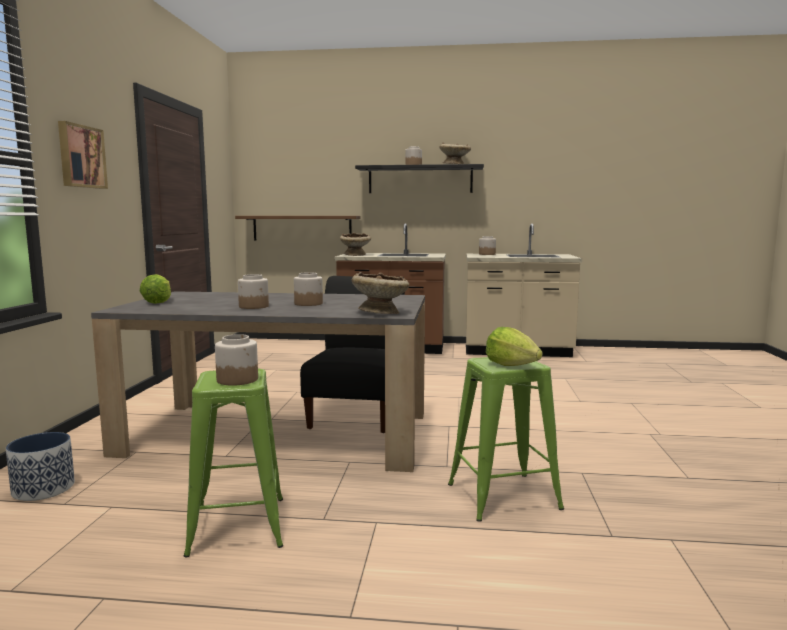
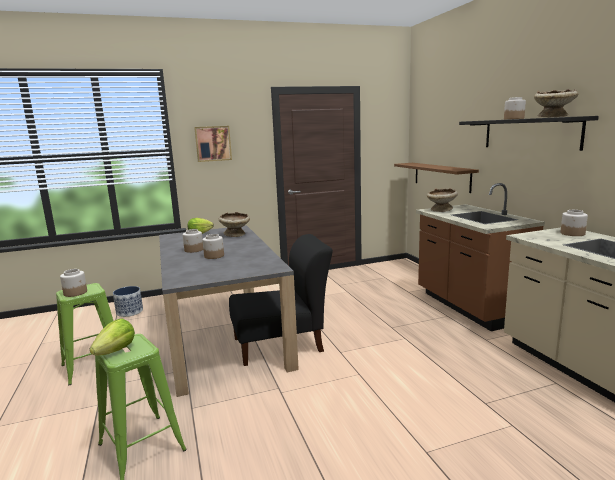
camera: 65 degrees right, 5 degrees up
beige bowl [352,272,409,314] -> beige bowl moved to [219,212,250,237]

